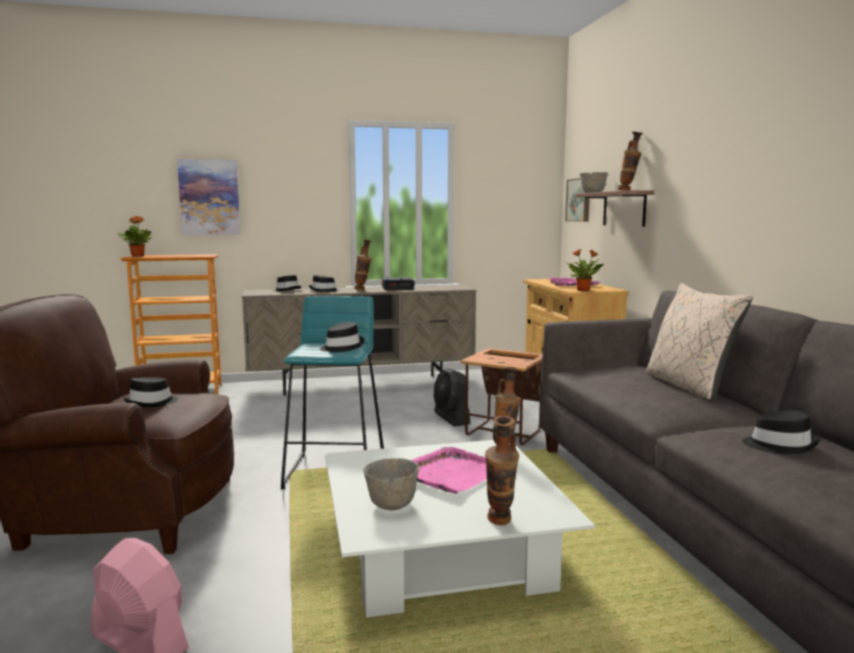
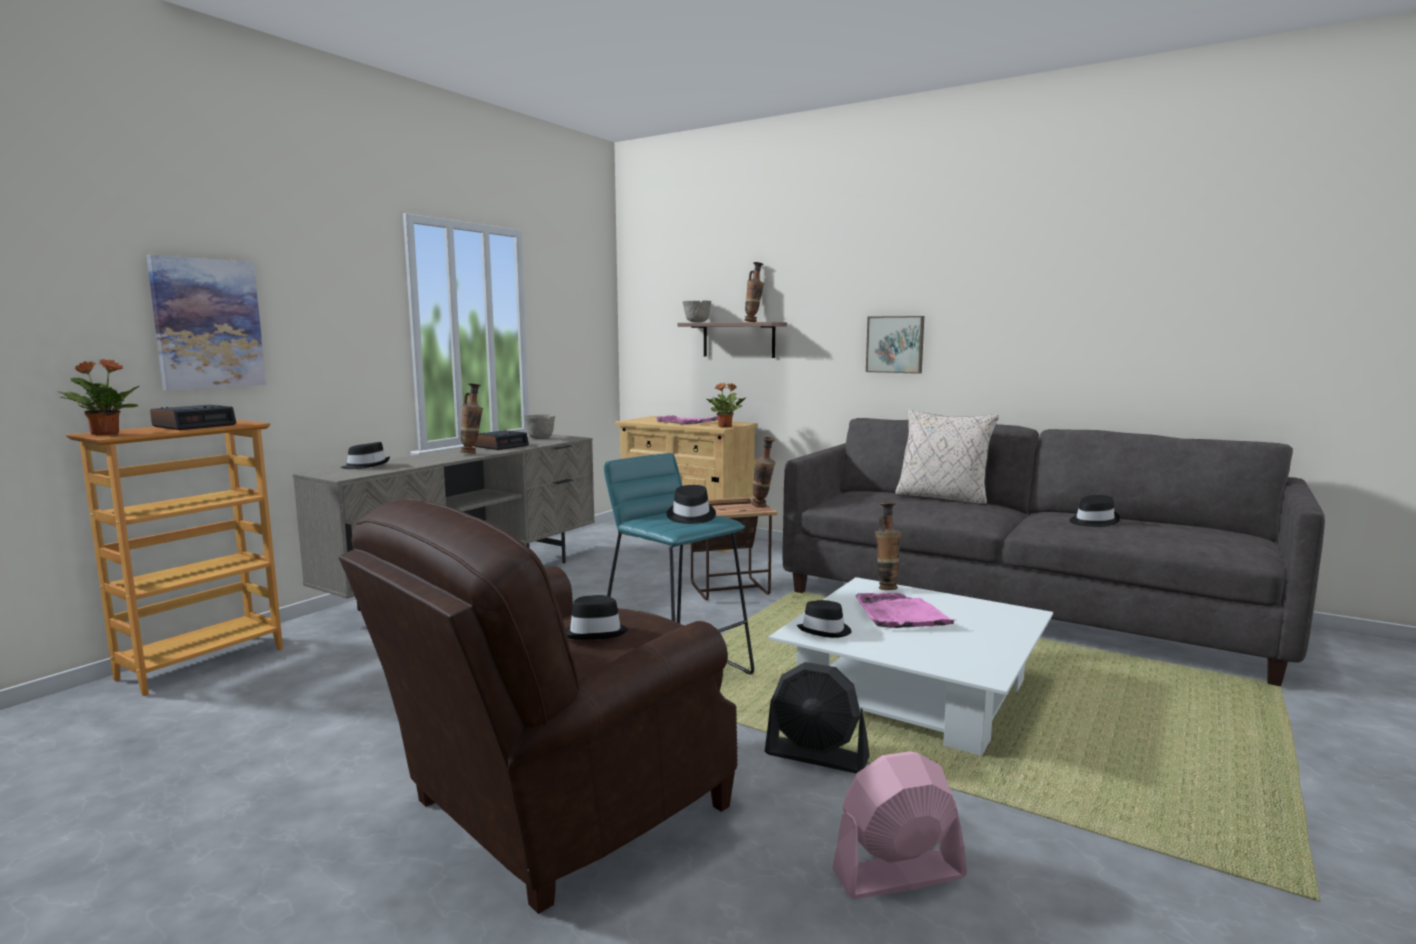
camera: 45 degrees left, 0 degrees up
black hat [309,275,340,292] -> black hat moved to [797,600,851,638]
grey bowl [363,458,419,510] -> grey bowl moved to [523,414,555,439]
black fan [434,368,470,427] -> black fan moved to [765,662,870,774]
vase [485,416,519,525] -> vase moved to [751,437,776,507]
picture [565,178,590,222] -> picture moved to [866,316,924,374]
none -> alarm clock [150,405,236,430]

